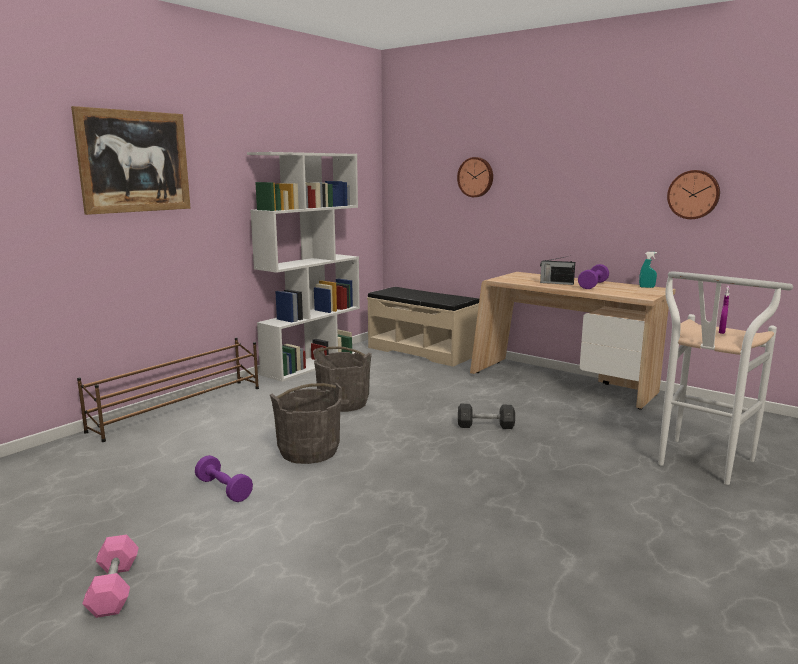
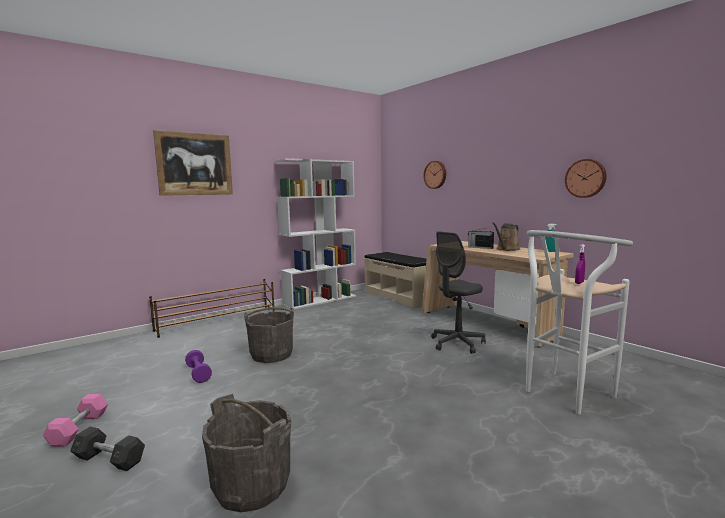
camera: 15 degrees right, 5 degrees down
grey bucket [313,346,372,412] -> grey bucket moved to [202,394,291,512]
grey dumbbell [458,404,515,429] -> grey dumbbell moved to [70,426,145,471]
purple dumbbell [578,264,609,289] -> brown watering can [492,223,520,251]
none -> grey office chair [431,231,486,354]

